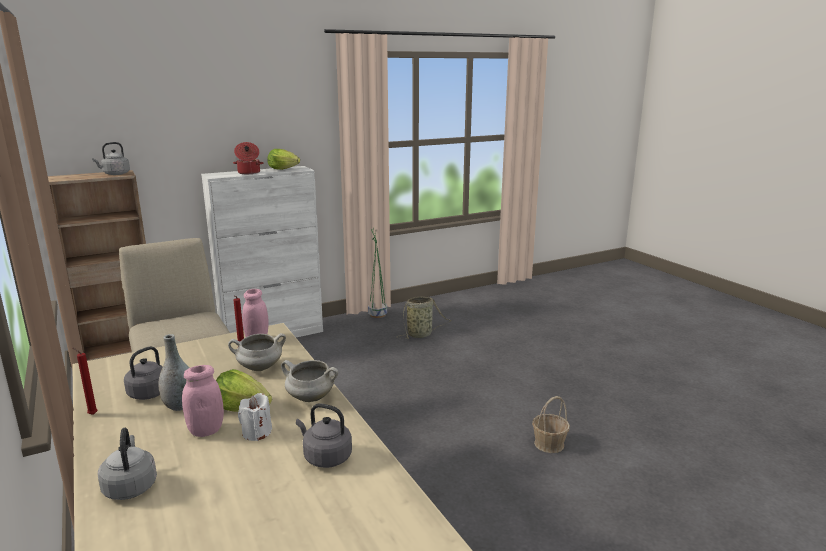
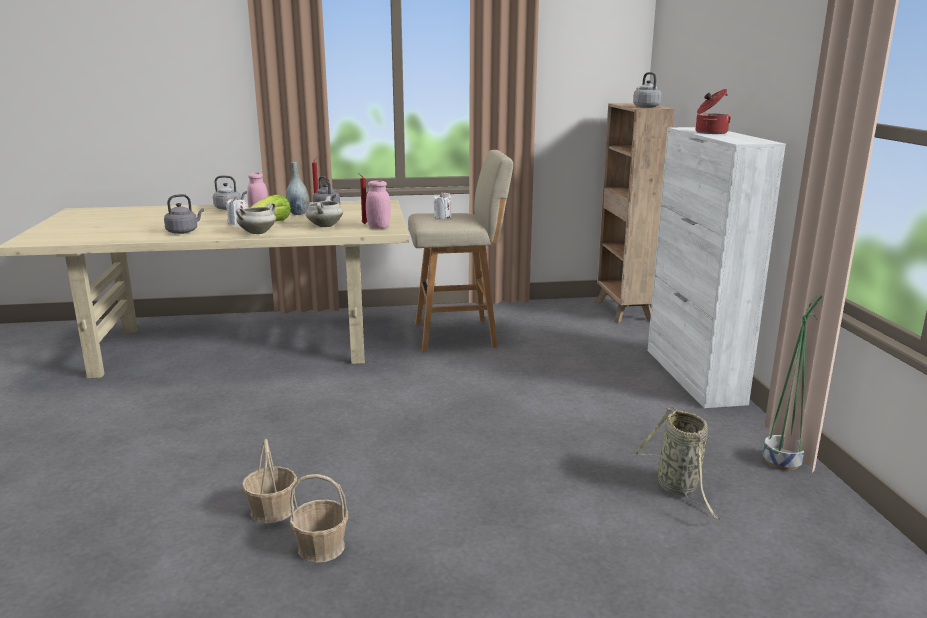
camera: 110 degrees right, 0 degrees up
lettuce [268,149,300,170] -> none
none -> basket [290,474,348,563]
none -> white candle [433,192,451,219]

